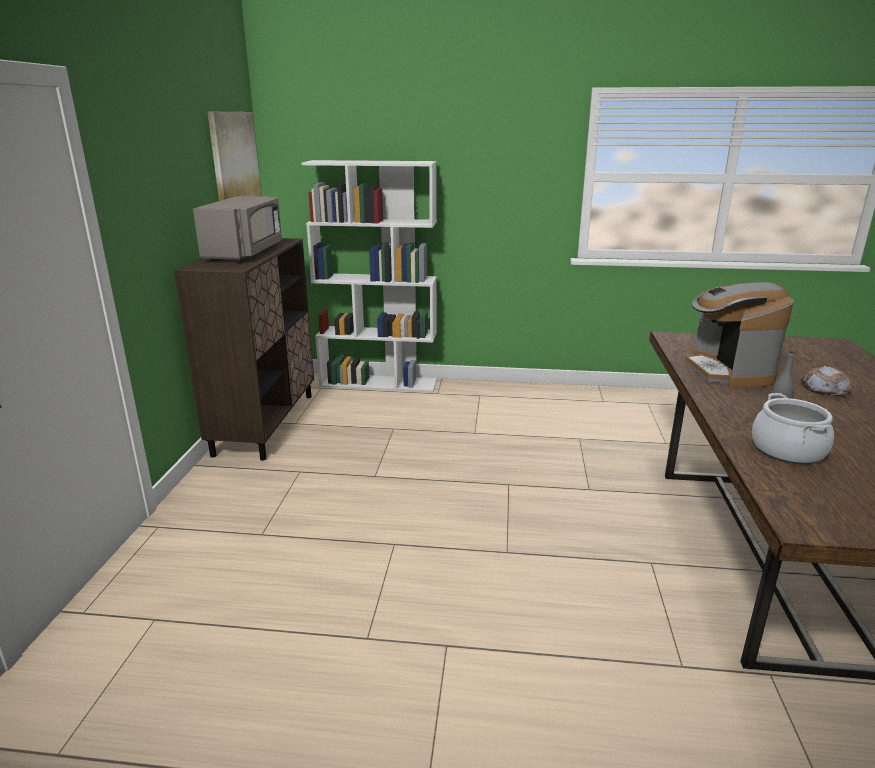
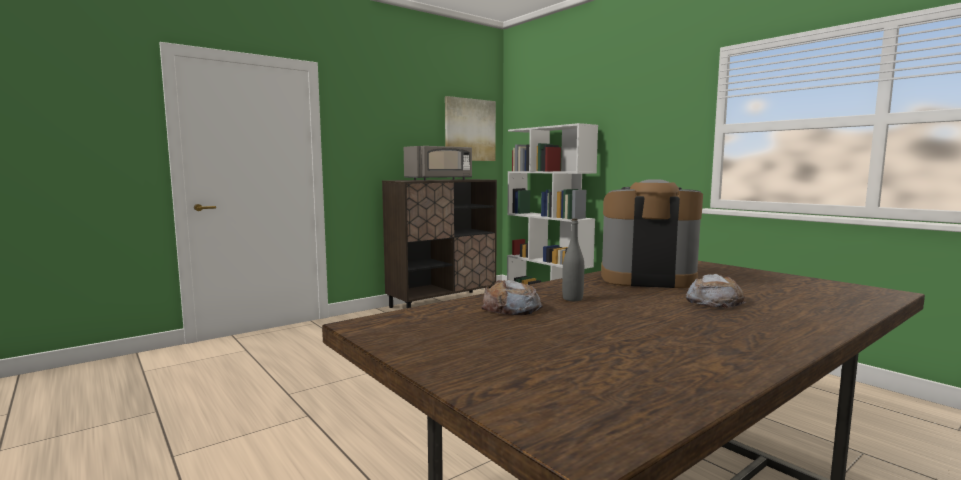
camera: 45 degrees right, 15 degrees down
coffee machine [685,282,794,388] -> coffee machine turned 60 degrees clockwise [601,179,703,288]
cooking pot [752,393,834,464] -> bread [481,280,543,315]

